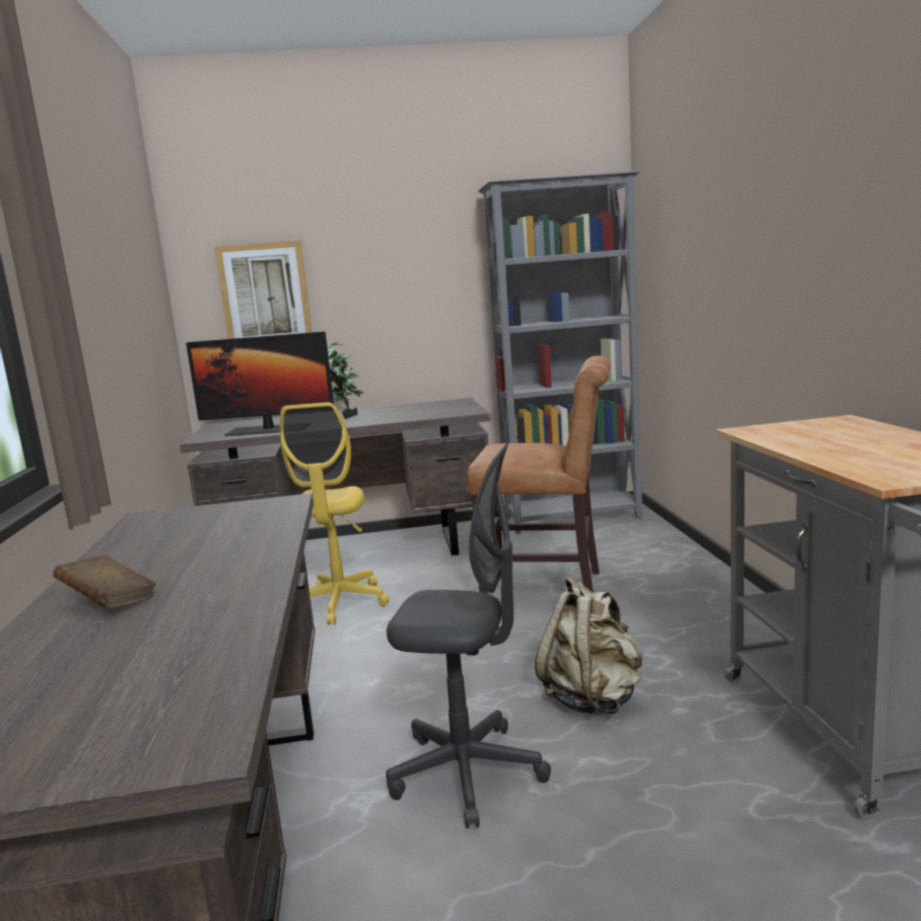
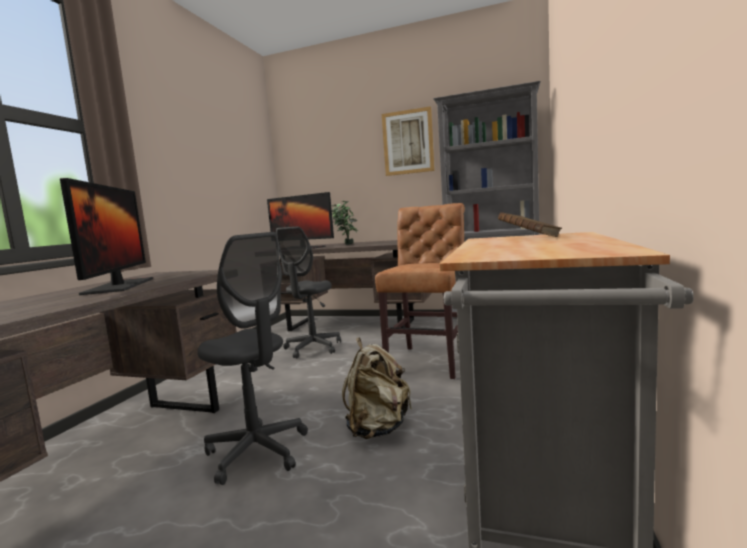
camera: 25 degrees right, 5 degrees down
brown book [53,555,156,609] -> brown book moved to [498,212,562,237]
picture [214,240,312,339] -> picture moved to [382,106,435,176]
yellow office chair [280,402,389,625] -> grey office chair [276,227,341,358]
brown chair [467,355,610,593] -> brown chair turned 105 degrees counterclockwise [375,203,465,379]
none -> monitor [60,178,153,295]

